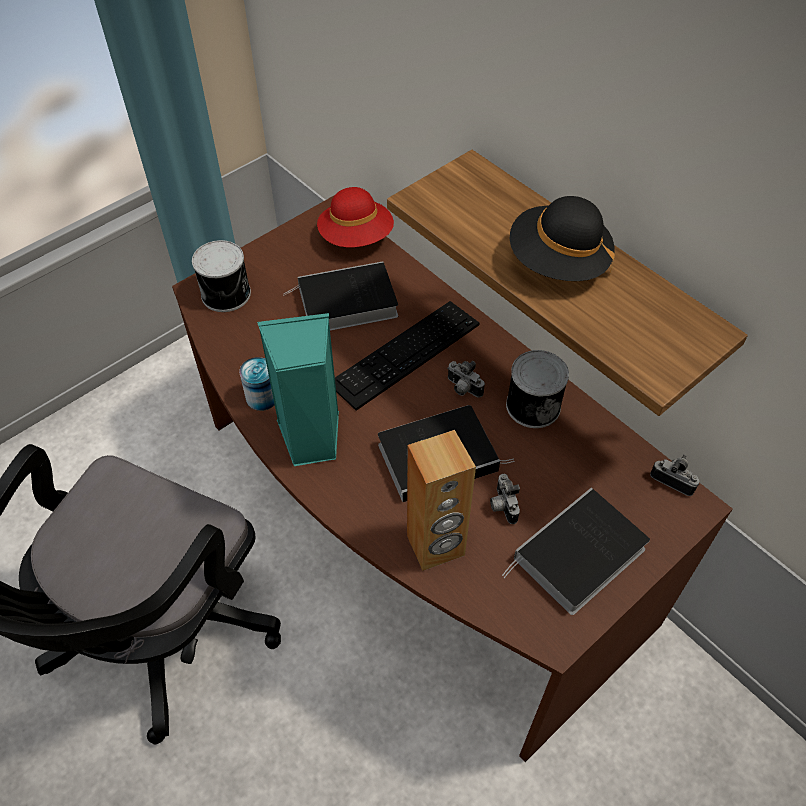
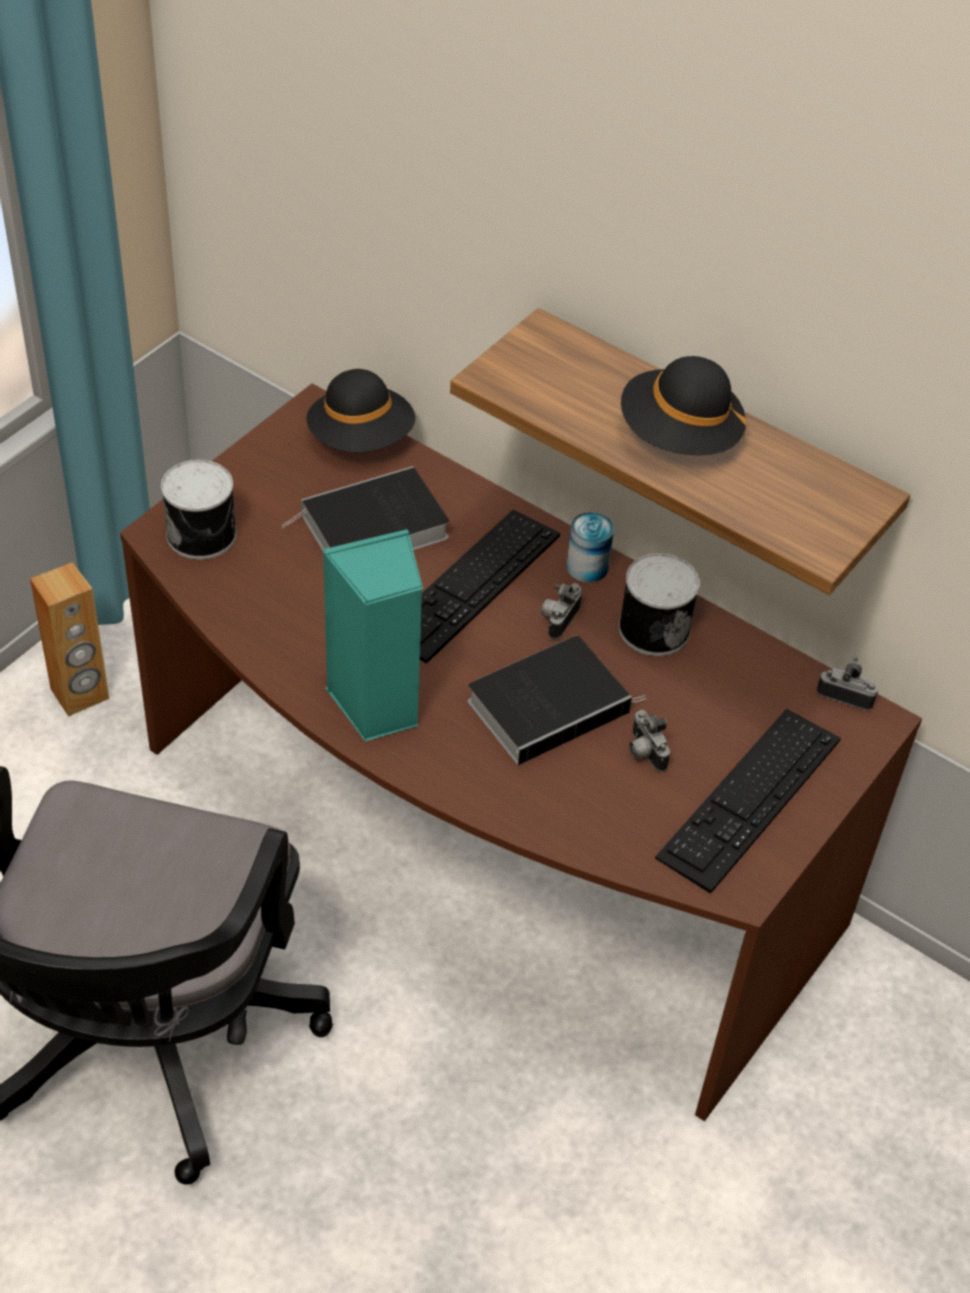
camera: 15 degrees left, 5 degrees down
can [239,357,275,411] -> can moved to [567,512,614,583]
red hat [317,187,394,247] -> black hat [306,369,415,452]
brown speaker [407,430,476,571] -> brown speaker moved to [30,562,109,716]
camera [447,361,485,398] -> camera turned 90 degrees clockwise [541,583,582,639]
book [502,488,650,615] -> keyboard [655,709,841,894]

